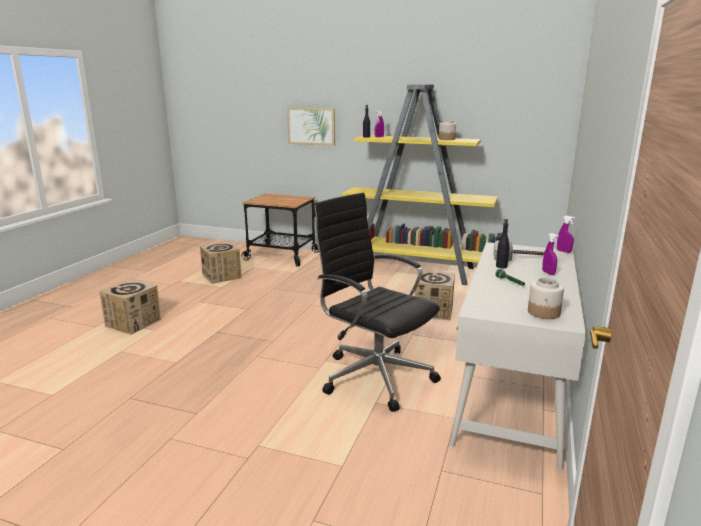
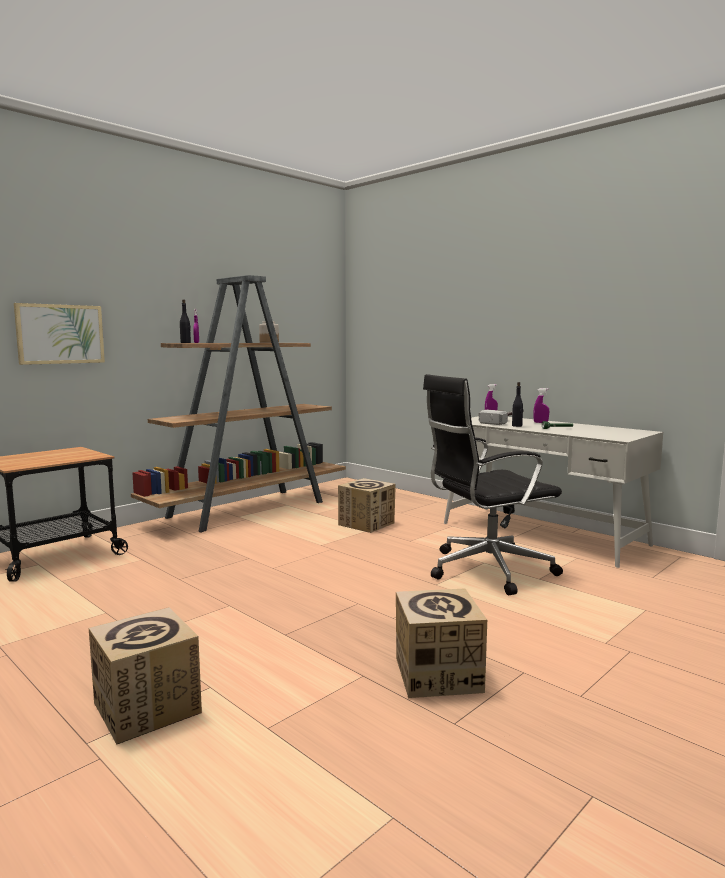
camera: 65 degrees left, 10 degrees down
cardboard box [200,242,242,284] -> cardboard box moved to [396,589,487,698]
yellow bookcase [342,84,503,285] -> brown bookcase [131,275,346,533]
jar [528,278,564,319] -> none

